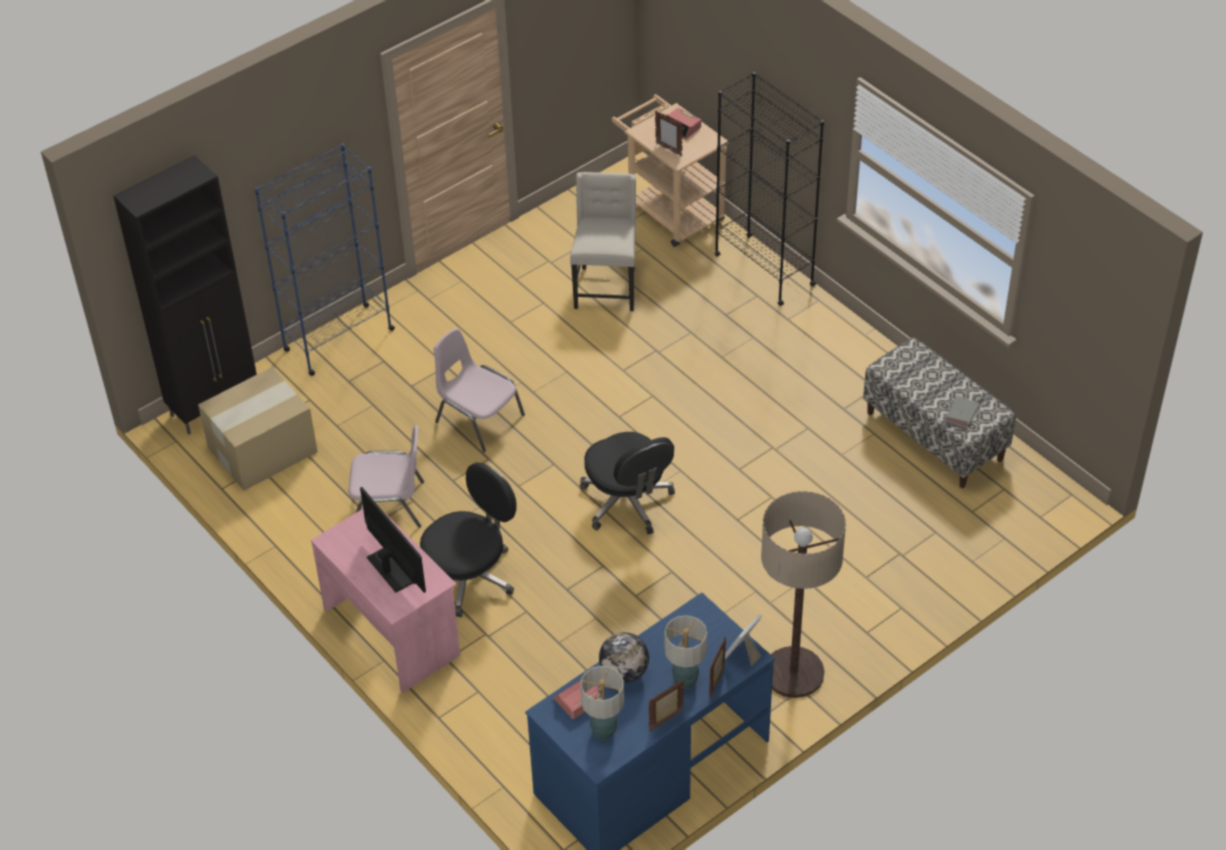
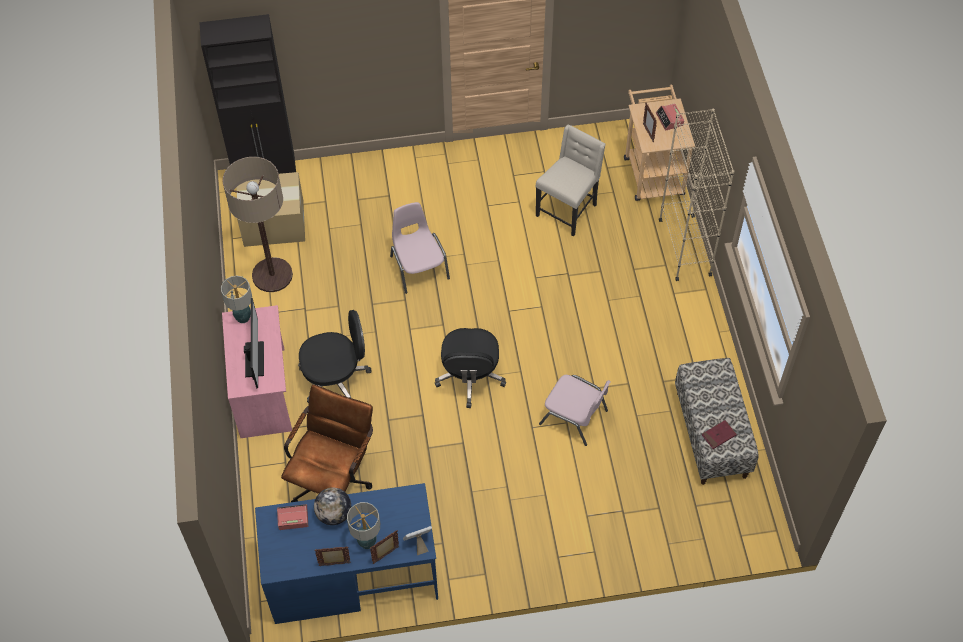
camera: 30 degrees right, 10 degrees up
blue bookcase [255,143,395,376] -> none
pink chair [349,425,424,528] -> pink chair moved to [539,375,611,446]
table lamp [580,666,624,740] -> table lamp moved to [221,276,252,323]
black bookcase [714,72,824,306] -> beige bookcase [659,109,735,281]
floor lamp [761,491,846,698] -> floor lamp moved to [223,157,293,292]
grey book [944,396,980,430] -> red book [702,420,737,449]
none -> brown office chair [281,385,373,502]

